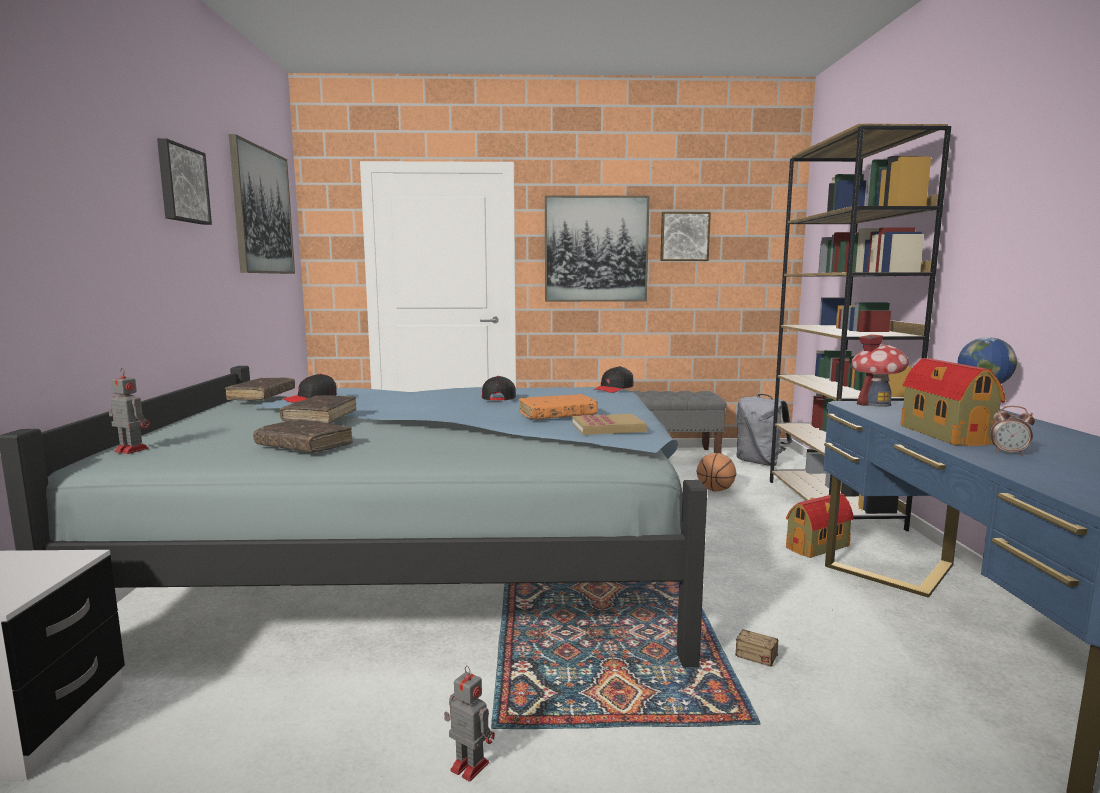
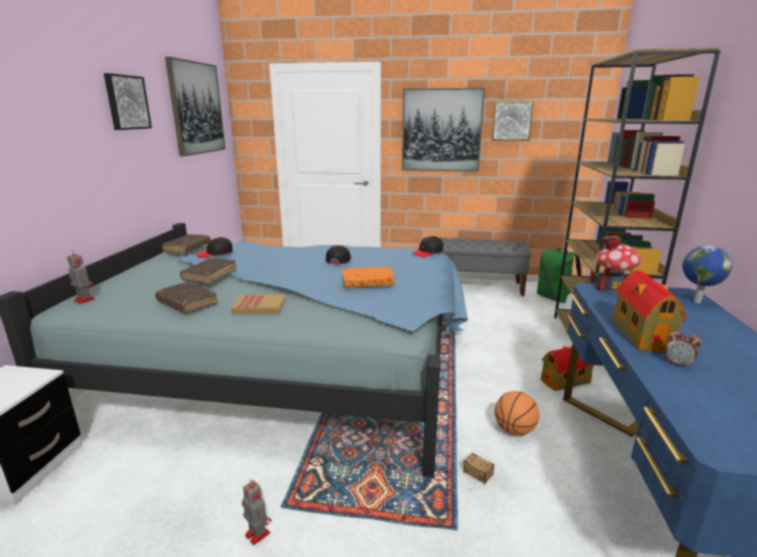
camera: 10 degrees right, 10 degrees up
book [572,414,647,435] -> book moved to [231,294,286,314]
basketball [697,453,736,491] -> basketball moved to [495,391,539,435]
grey backpack [736,394,792,466] -> green backpack [537,248,582,303]

